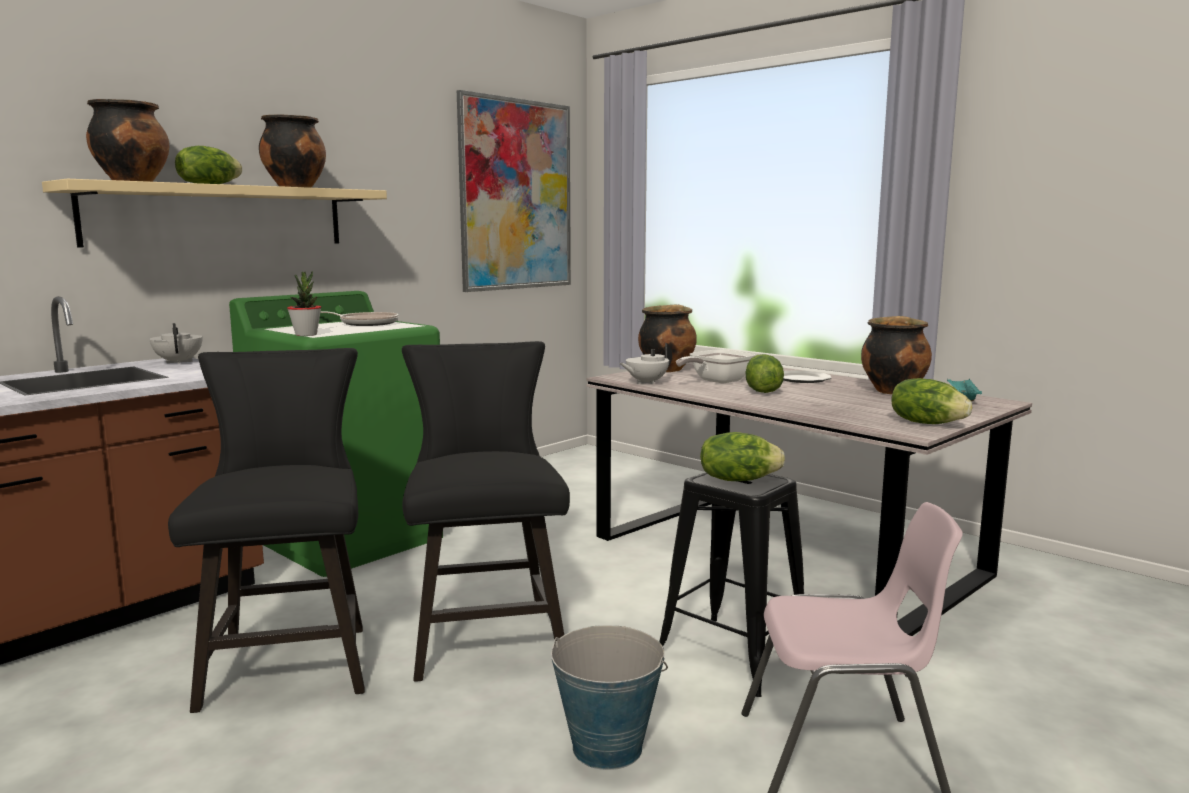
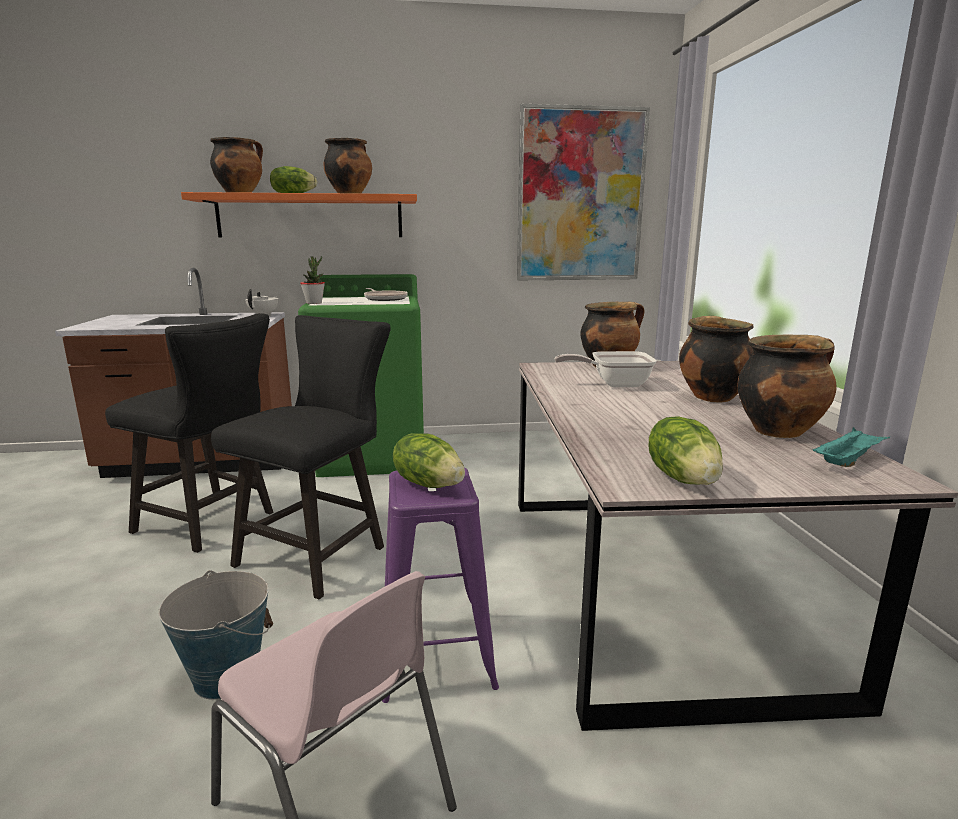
camera: 40 degrees right, 5 degrees up
beige shelf [42,179,387,248] -> orange shelf [181,192,417,237]
black chair [168,348,365,713] -> black chair turned 90 degrees clockwise [105,313,273,553]
white teapot [620,343,672,384] -> none
black stool [659,472,804,697] -> purple stool [382,468,499,703]
lettuce [746,354,784,393] -> none
plate [783,370,831,383] -> cooking pot [679,316,754,403]

